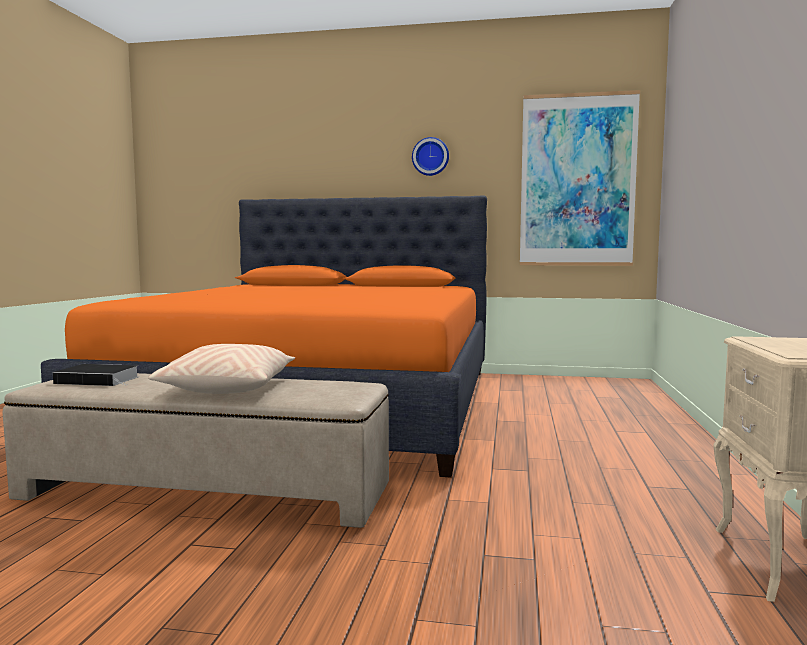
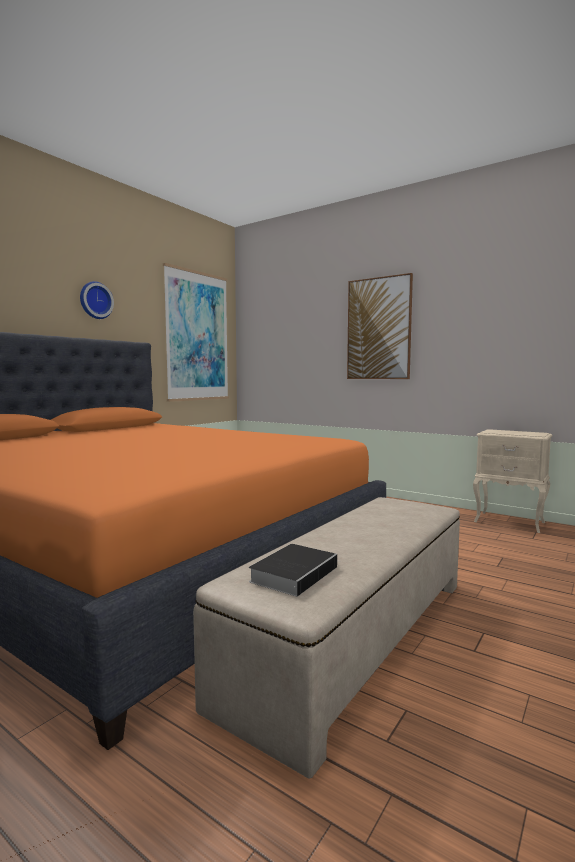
camera: 65 degrees left, 0 degrees up
beige pillow [148,344,295,394] -> none
none -> picture [347,273,413,379]

